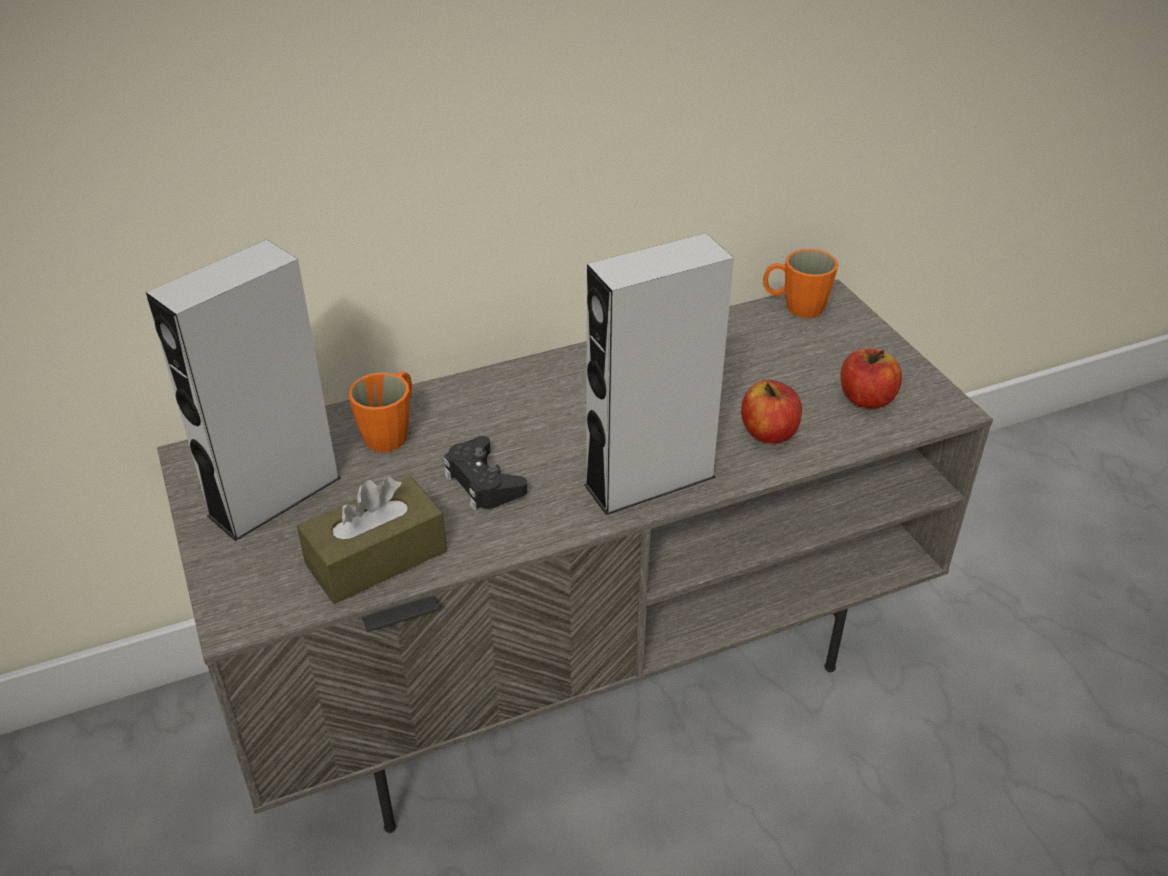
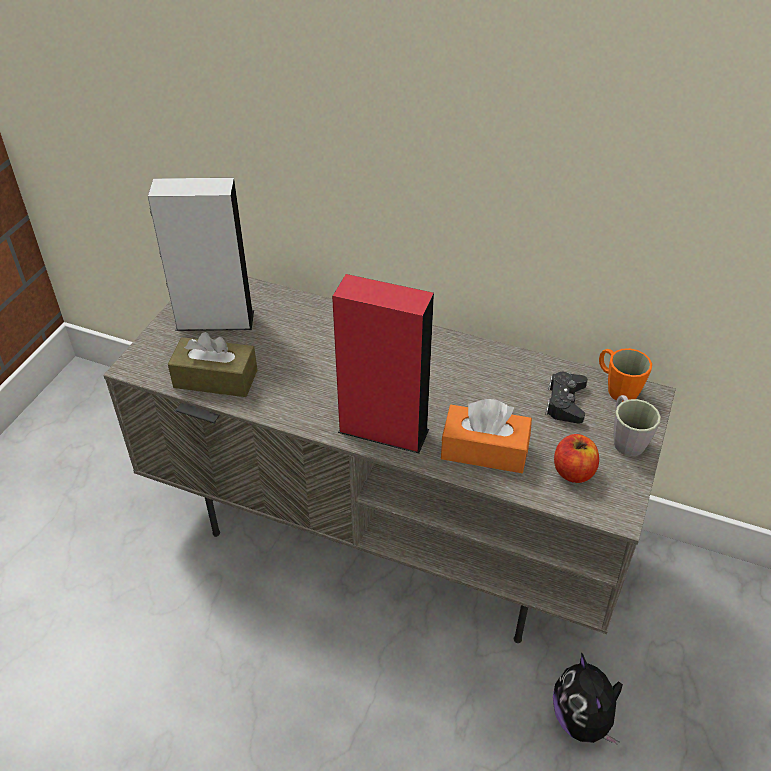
camera: 45 degrees right, 5 degrees up
orange mug [349,371,412,452] -> none
black game controller [444,436,527,510] -> black game controller moved to [545,372,588,424]
grey speaker [584,233,734,515] -> red speaker [332,274,434,453]
apple [741,380,802,443] -> orange tissue box [441,399,532,473]
none -> plush toy [553,653,623,745]
none -> grey mug [613,395,661,456]

